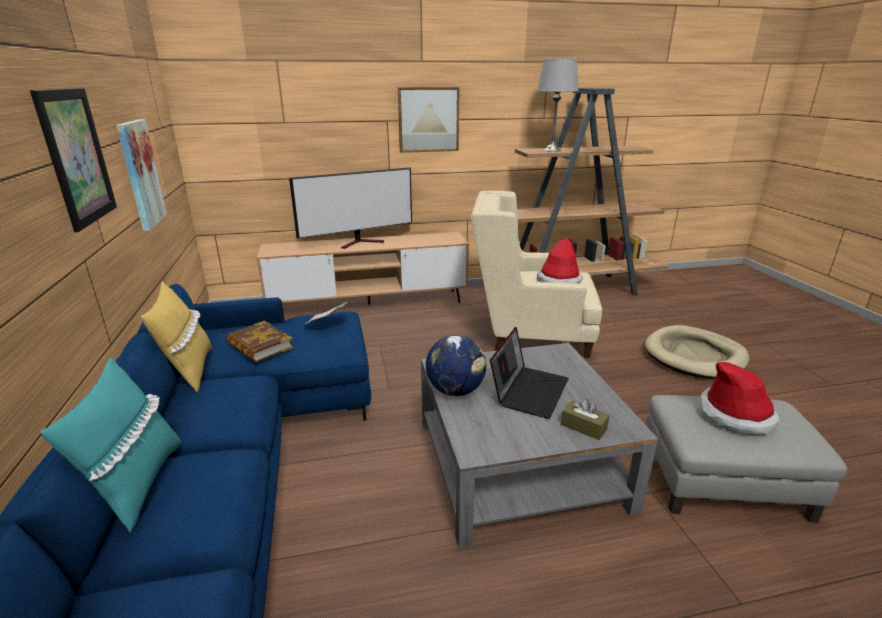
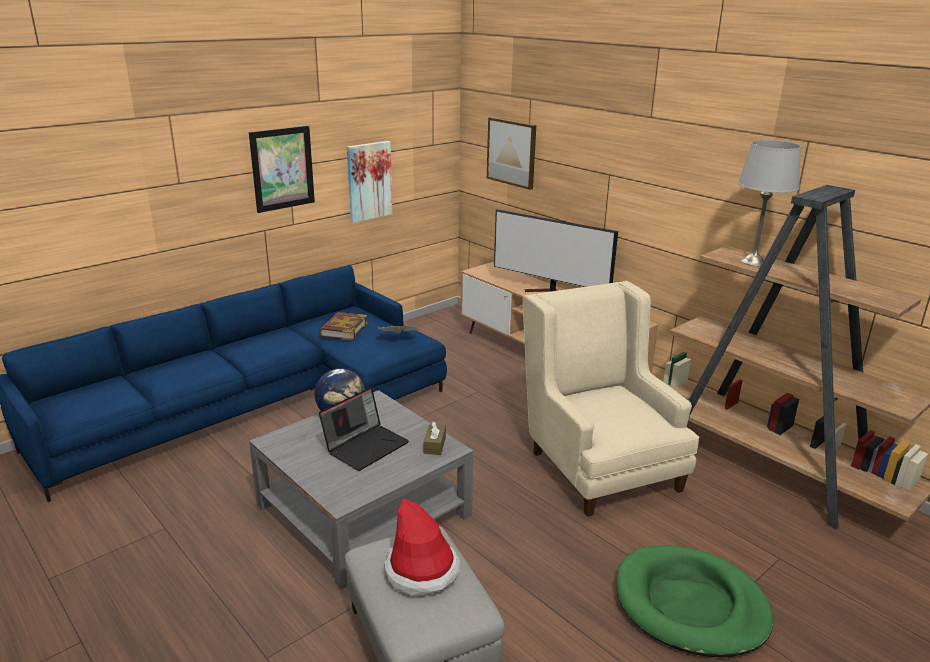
camera: 60 degrees right, 0 degrees up
turquoise pillow [41,358,181,533] -> none
yellow pillow [141,281,212,392] -> none
picture [398,87,460,153] -> picture moved to [487,117,536,190]
laptop [490,327,569,419] -> laptop turned 45 degrees counterclockwise [319,387,409,471]
hat [537,238,583,284] -> none
brown tissue box [561,399,610,440] -> brown tissue box moved to [424,421,446,455]
beige dog bed [645,325,749,379] -> green dog bed [616,546,773,658]

